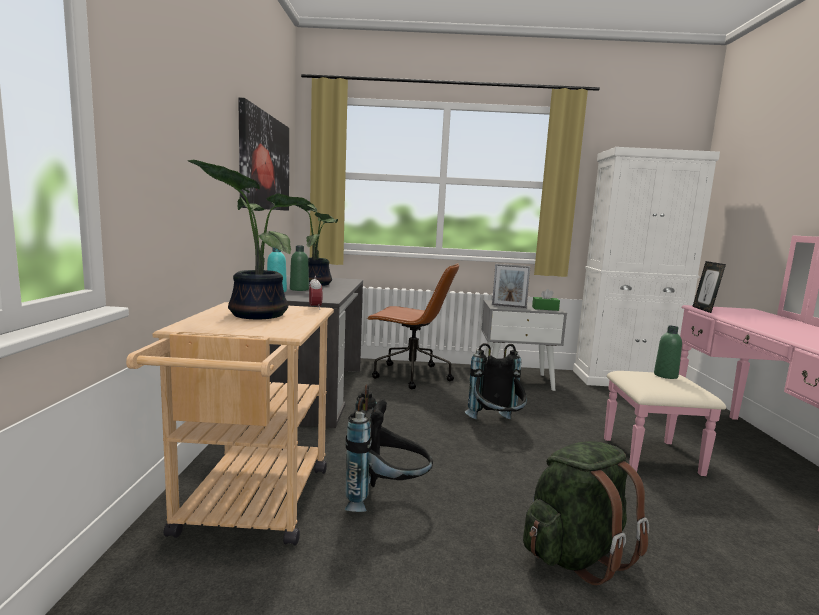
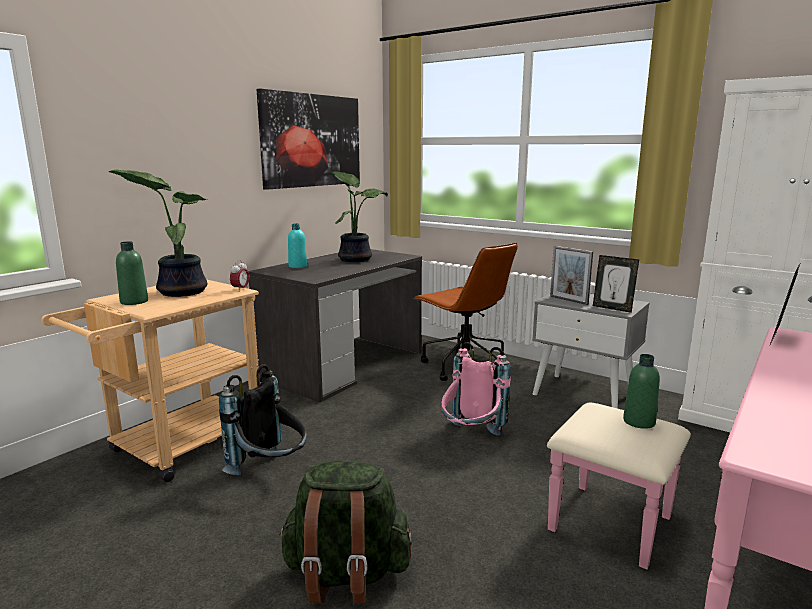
camera: 35 degrees right, 5 degrees up
green bottle [290,246,309,291] -> green bottle moved to [116,241,148,305]
black backpack [465,343,527,420] -> pink backpack [441,342,511,435]
green tissue box [532,289,560,311] -> picture frame [593,255,639,313]

